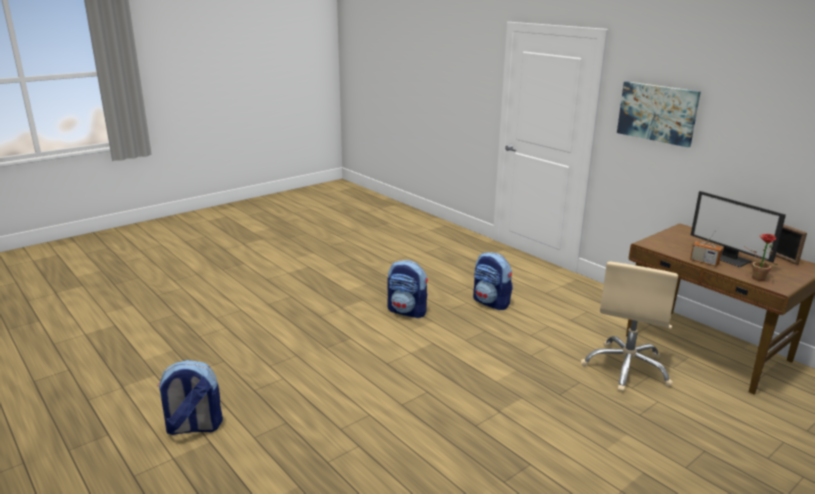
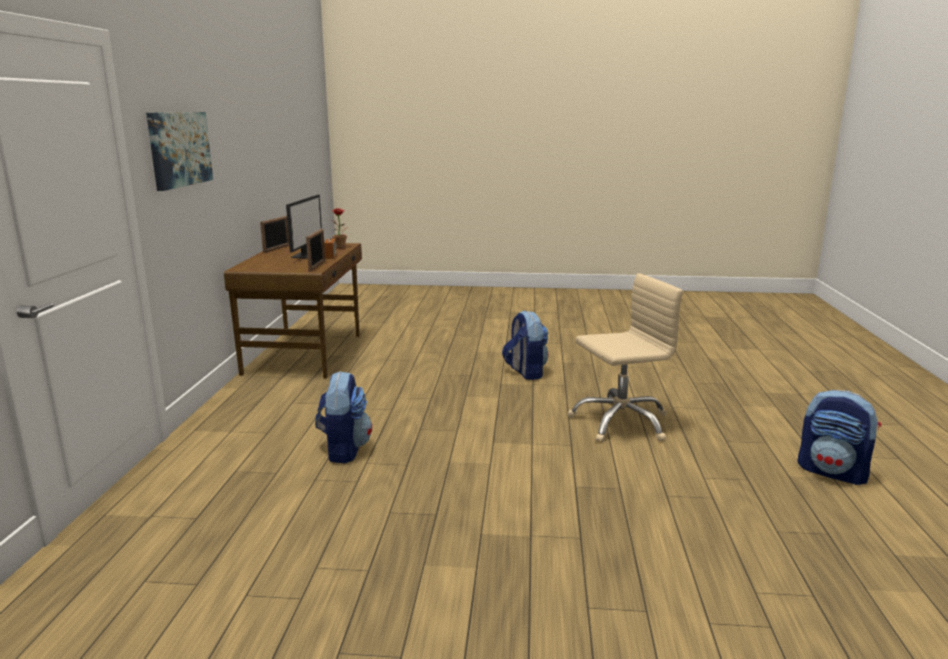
camera: 135 degrees left, 5 degrees down
backpack [387,260,428,318] -> backpack moved to [502,310,548,380]
beige office chair [581,262,678,392] -> beige office chair moved to [568,273,683,443]
none -> picture frame [306,229,325,272]

